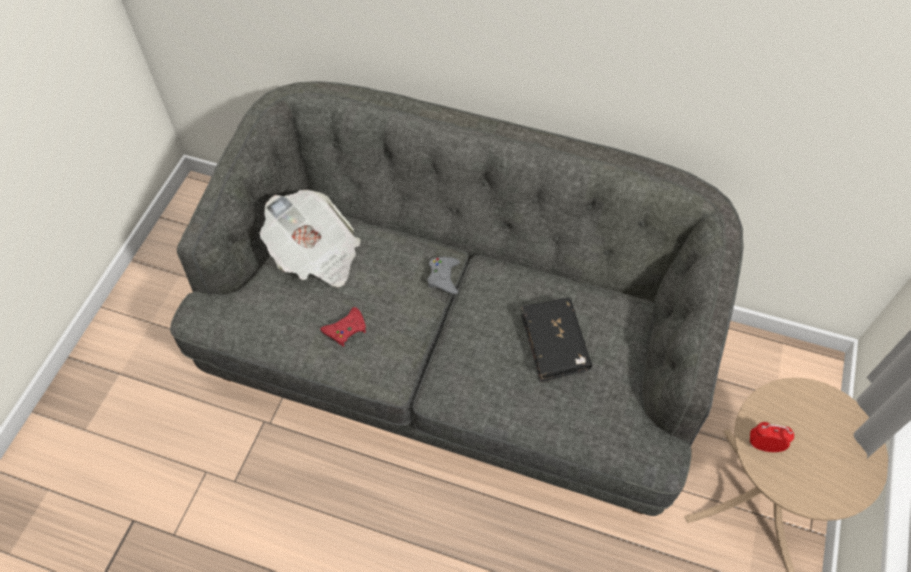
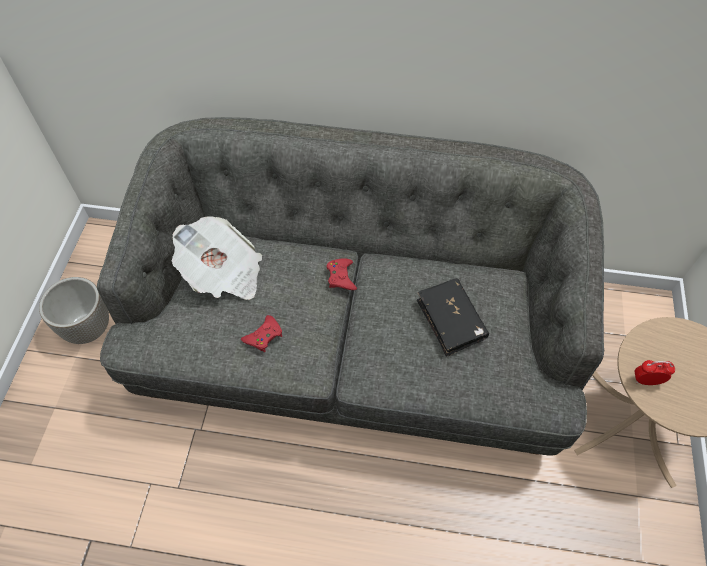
camera: 10 degrees left, 0 degrees up
grey game controller [428,257,460,294] -> red game controller [327,258,357,290]
none -> planter [39,277,109,344]

